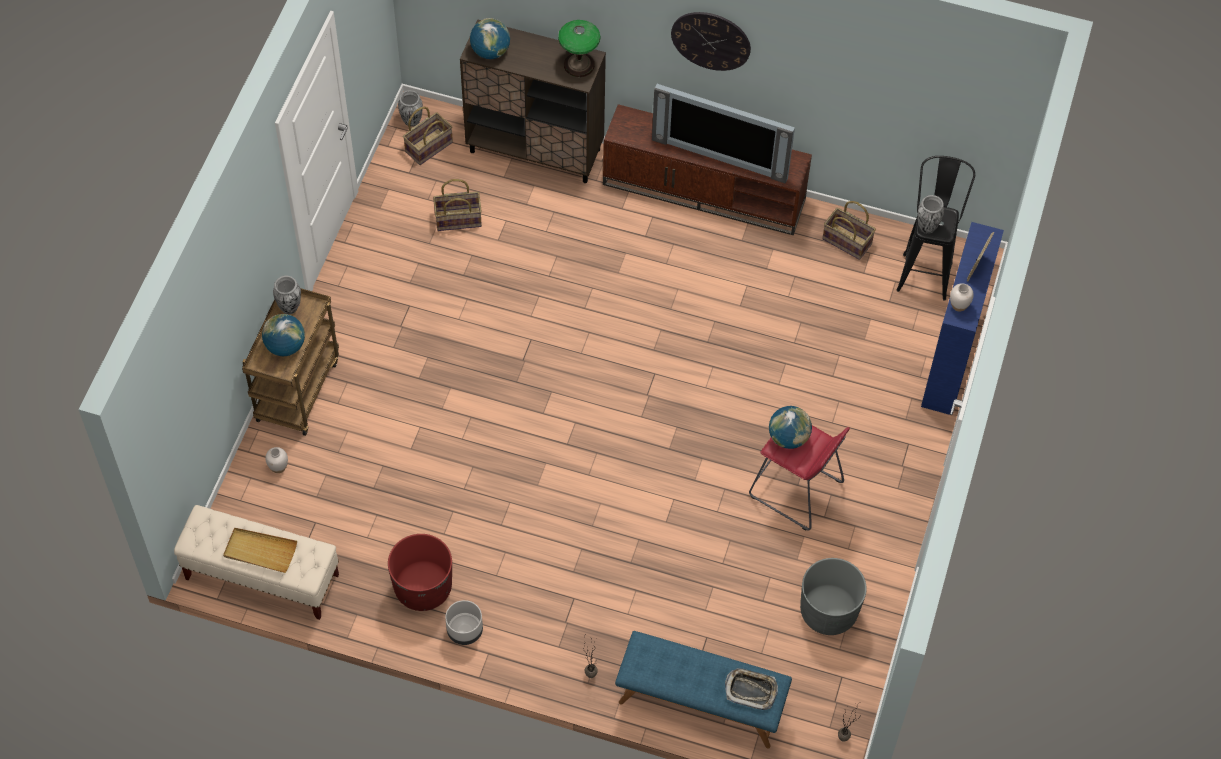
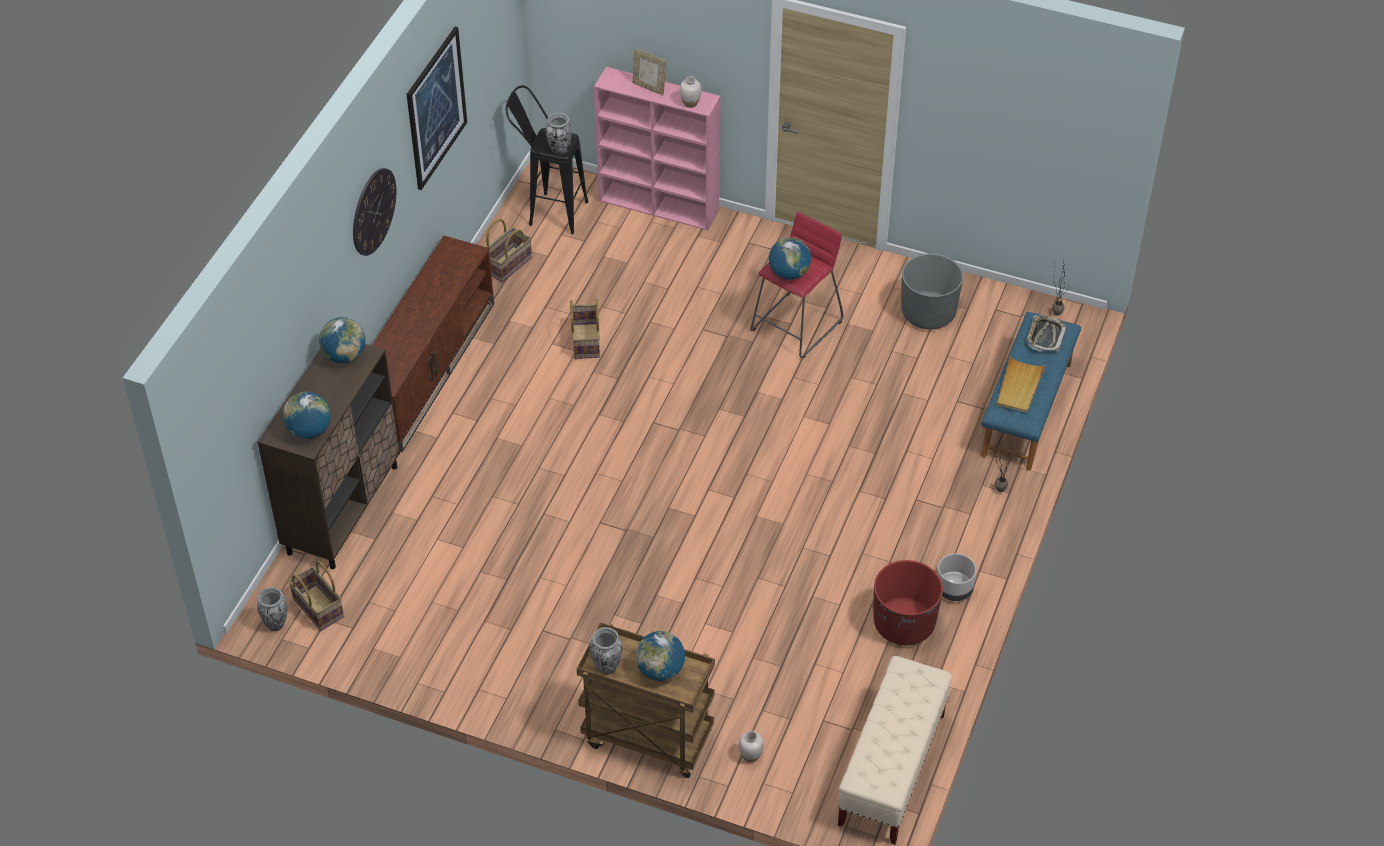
camera: 85 degrees left, 10 degrees down
beige tray [223,528,297,573] -> beige tray moved to [996,356,1046,413]
basket [433,179,482,231] -> basket moved to [570,299,600,359]
table lamp [558,20,600,77] -> globe [319,317,366,363]
television [652,84,795,184] -> none
blue bookcase [921,222,1004,415] -> pink bookcase [594,67,721,230]
none -> picture [406,26,467,190]

